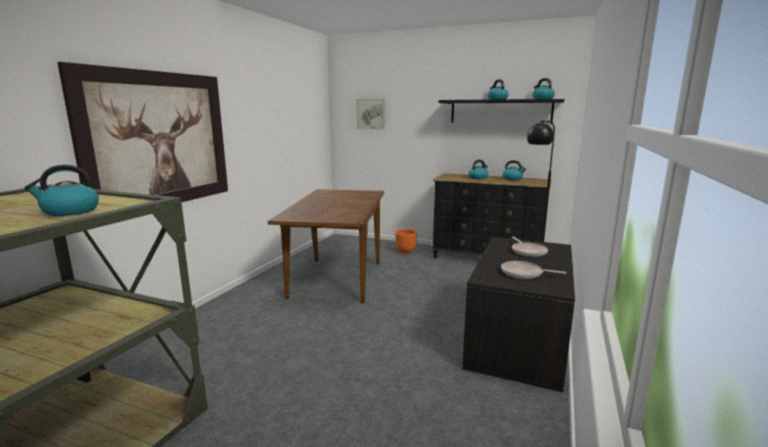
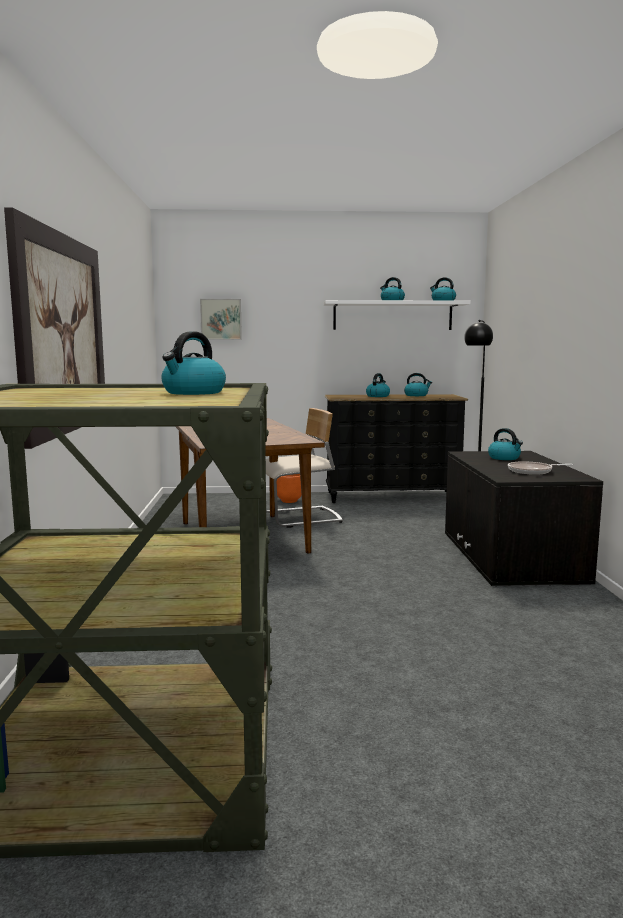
camera: 25 degrees left, 5 degrees down
black shelf [438,99,564,124] -> white shelf [323,300,470,330]
frying pan [512,237,548,257] -> kettle [488,428,523,460]
none -> beige chair [266,408,343,528]

